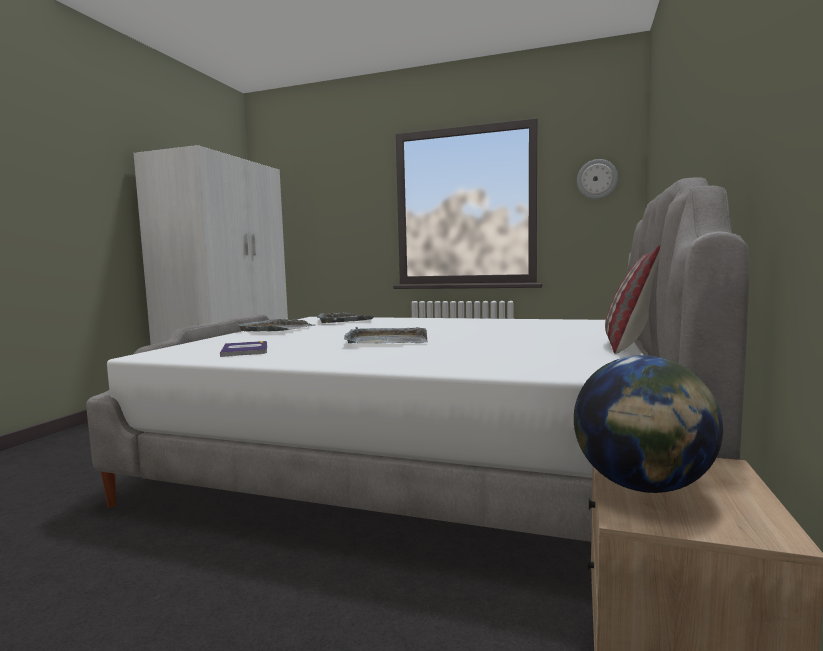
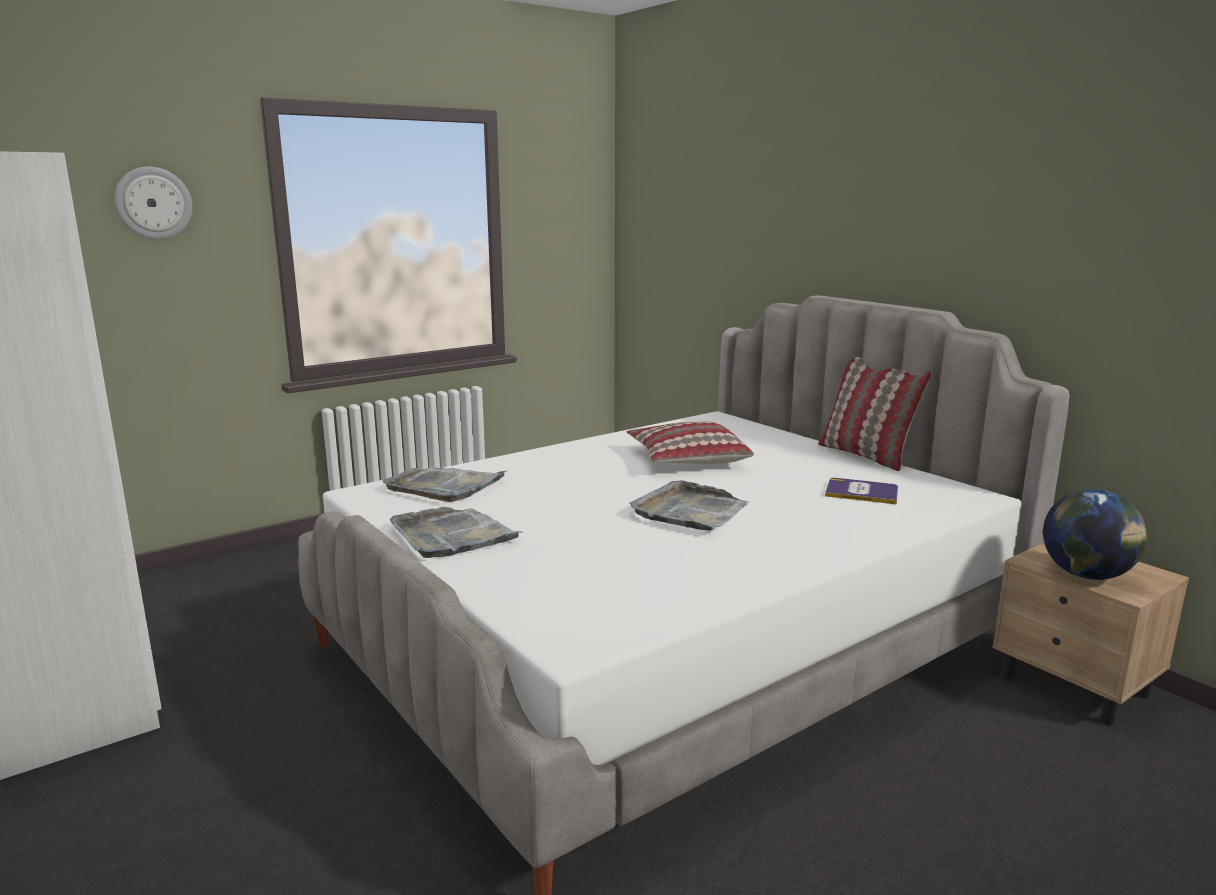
camera: 55 degrees left, 10 degrees up
book [220,341,267,357] -> book moved to [825,478,898,504]
wall clock [577,159,618,199] -> wall clock moved to [114,166,193,239]
none -> pillow [627,421,754,464]

